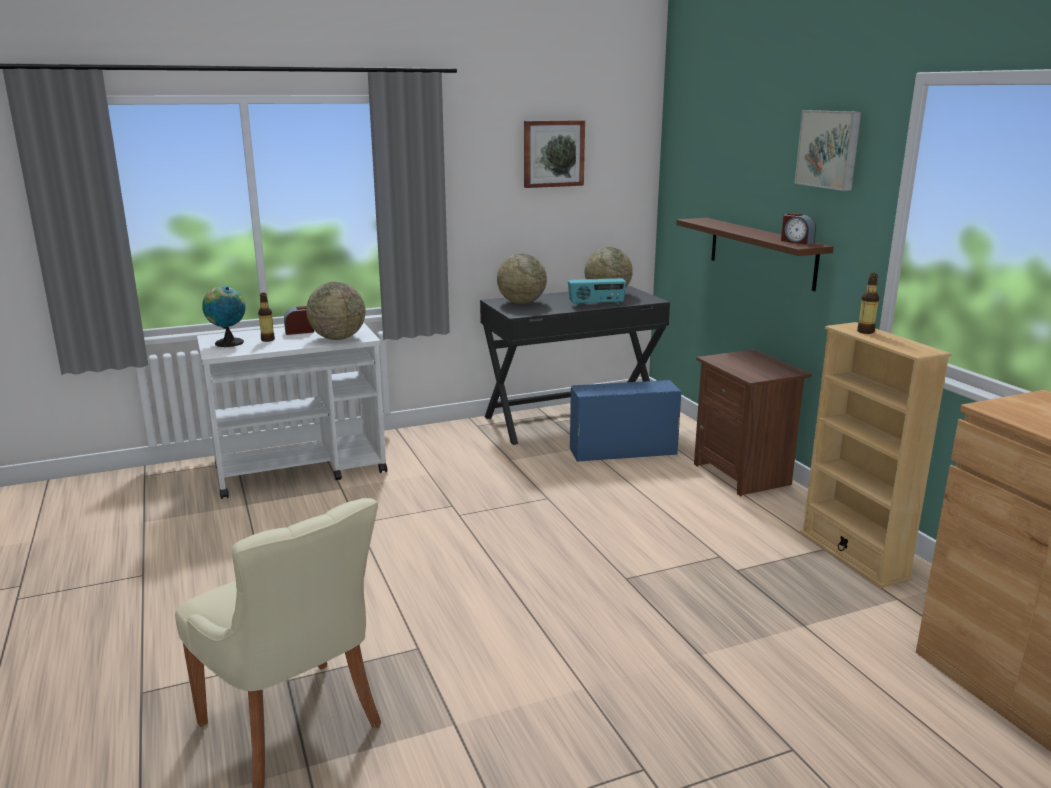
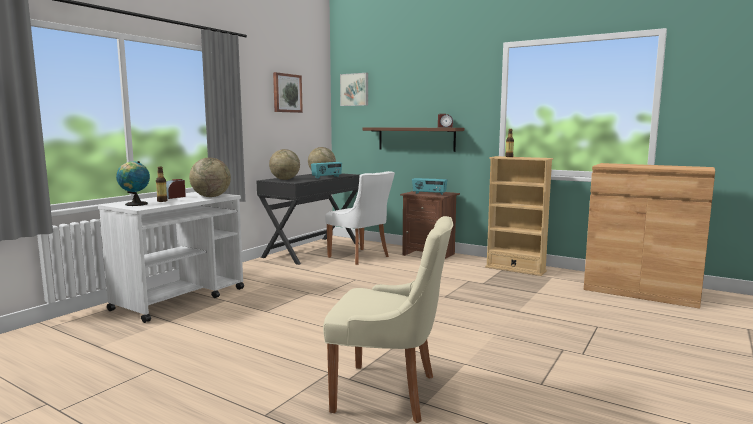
camera: 35 degrees left, 10 degrees down
blue storage box [570,380,682,462] -> white chair [325,171,395,265]
picture [794,110,861,191] -> picture moved to [340,73,368,106]
none -> radio [412,178,447,195]

